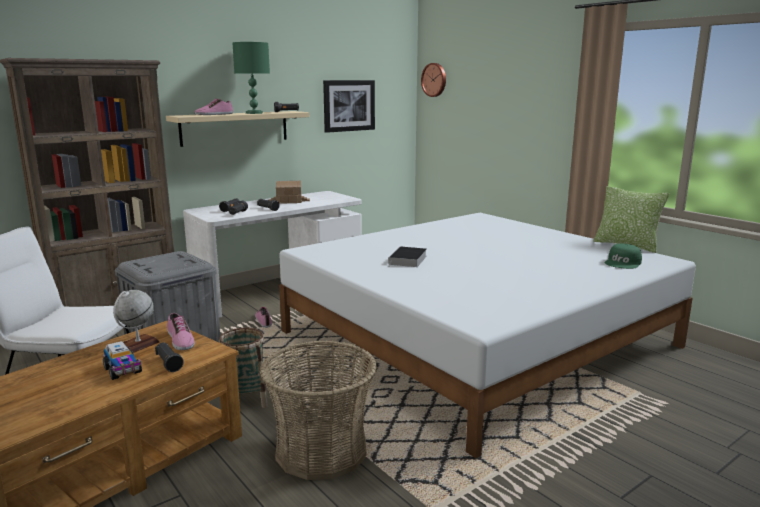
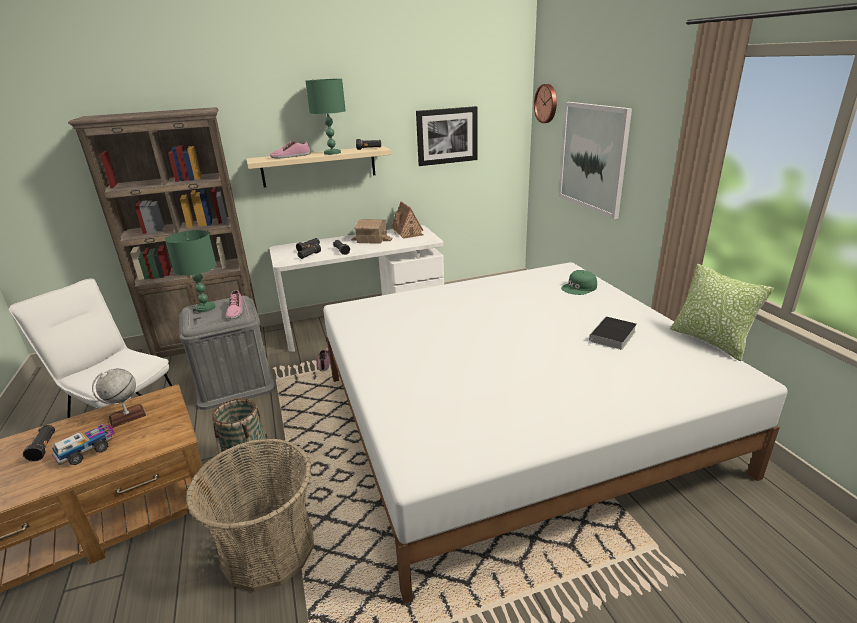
camera: 20 degrees right, 10 degrees up
toy truck [103,341,142,380] -> toy truck turned 120 degrees counterclockwise [52,424,115,465]
black flashlight [155,342,184,372] -> black flashlight moved to [23,425,55,461]
shoe [167,313,195,350] -> shoe moved to [226,290,243,319]
book [388,246,427,267] -> book moved to [588,316,637,350]
green cap [605,243,642,269] -> green cap moved to [561,270,597,295]
none -> green table lamp [165,230,217,312]
none -> toy house [391,201,424,239]
none -> picture [559,102,632,219]

